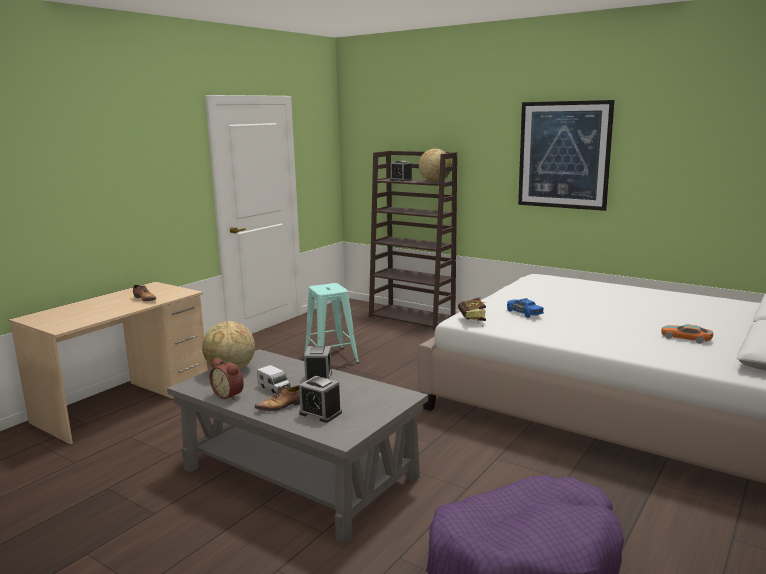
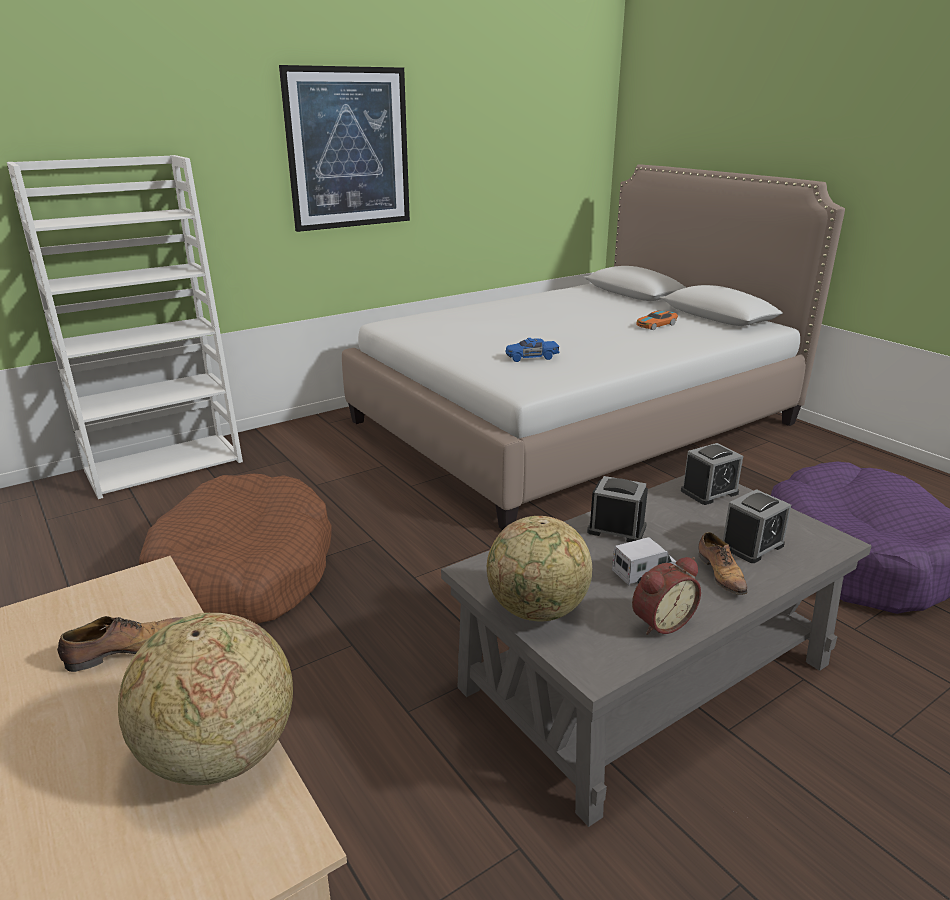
camera: 70 degrees left, 10 degrees up
turquoise stool [304,283,360,363] -> brown dog bed [139,474,331,624]
brown bookcase [369,151,457,330] -> white bookcase [7,155,243,499]
alarm clock [390,161,413,181] -> alarm clock moved to [681,443,743,505]
globe [419,149,452,182] -> globe moved to [118,613,293,785]
book [458,297,486,327] -> none

